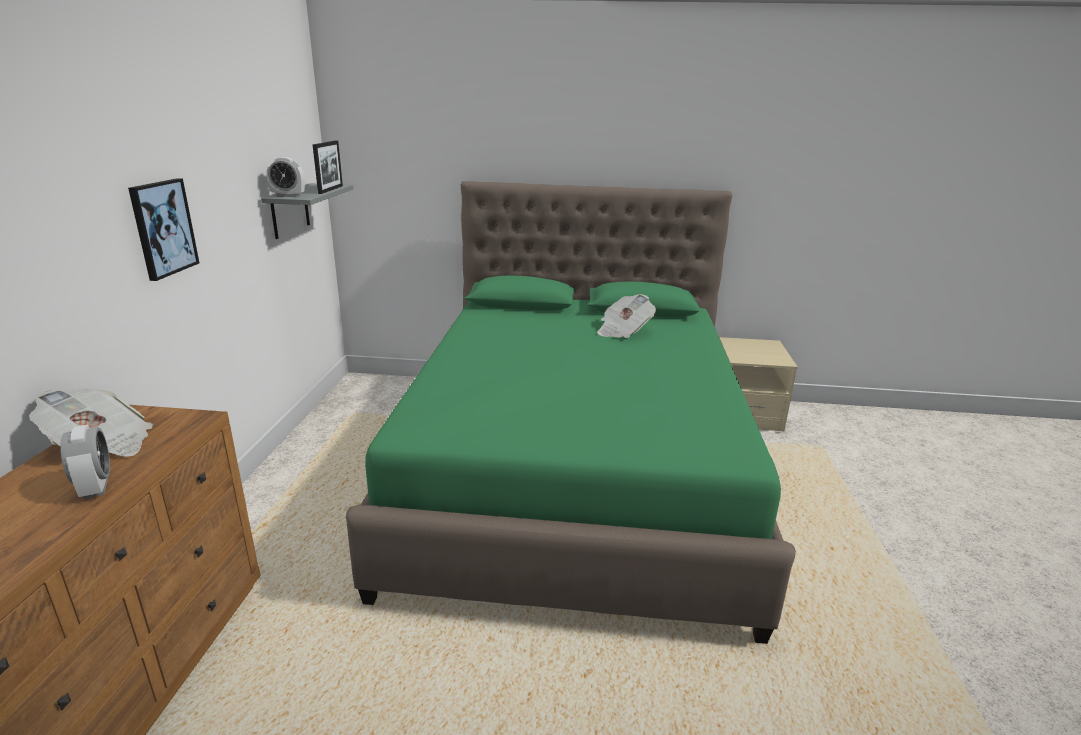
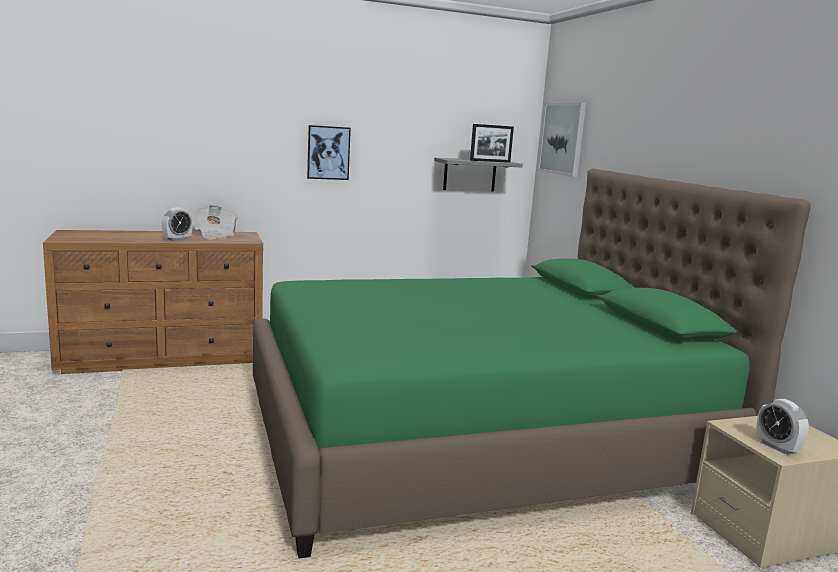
camera: 65 degrees right, 10 degrees down
alarm clock [267,157,305,197] -> alarm clock moved to [756,399,809,454]
newspaper [597,294,656,338] -> none
none -> picture [538,102,586,177]

